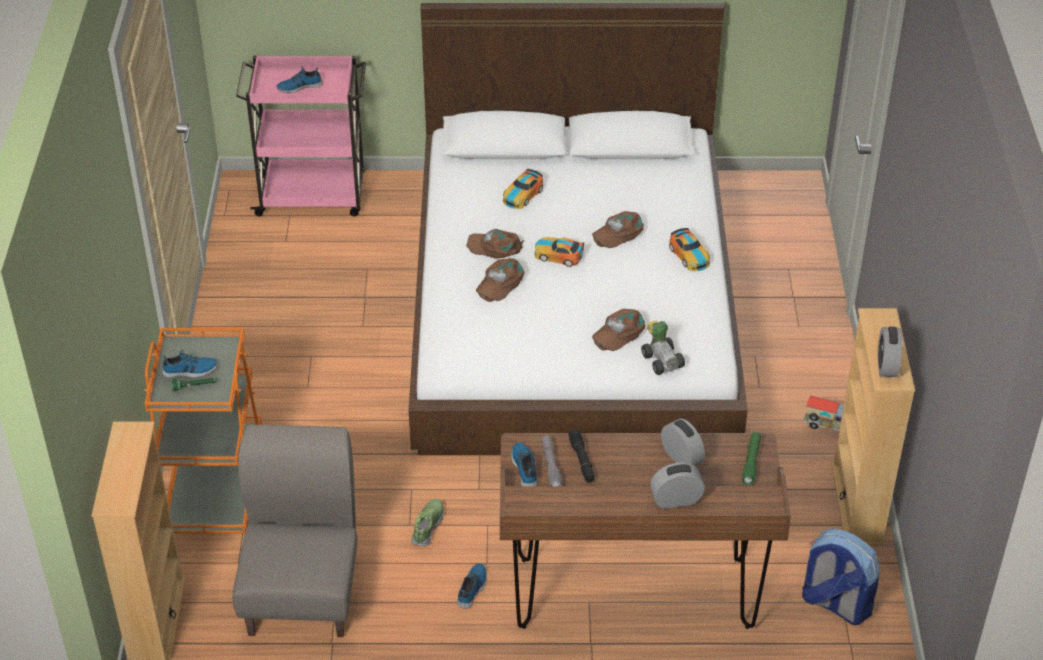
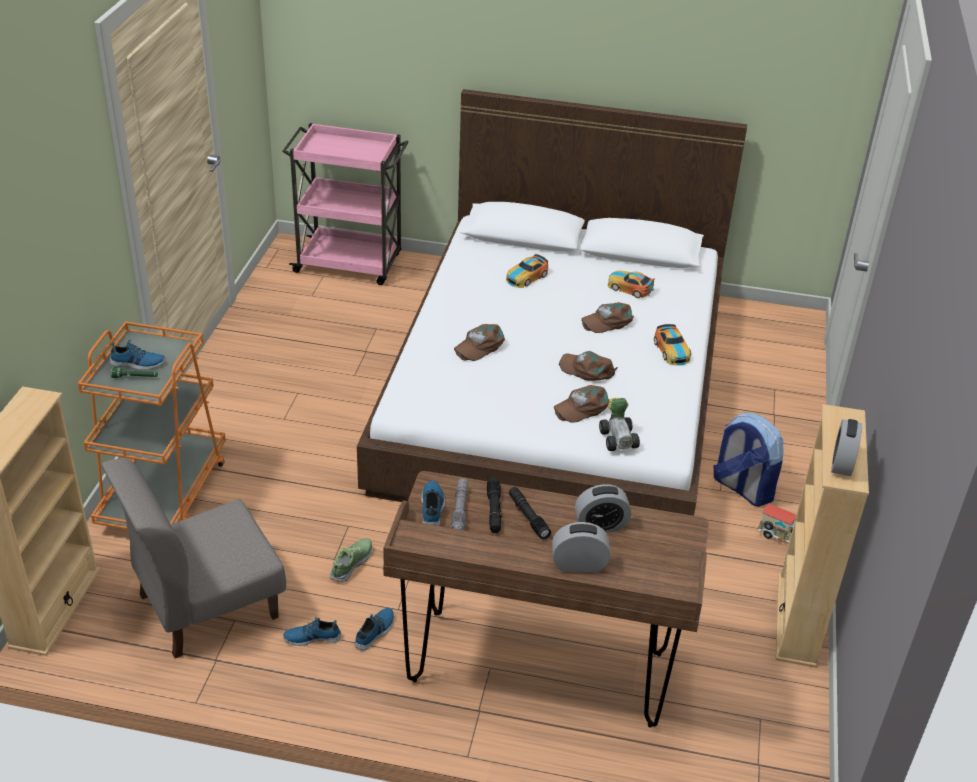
camera: 10 degrees right, 5 degrees down
grey chair [232,424,357,637] -> grey chair turned 135 degrees counterclockwise [101,459,286,658]
shoe [277,66,323,93] -> shoe moved to [283,617,341,646]
brown cap [466,229,524,259] -> brown cap moved to [559,351,618,381]
toy car [535,237,585,267] -> toy car moved to [608,270,655,298]
alarm clock [661,419,705,466] -> alarm clock turned 105 degrees clockwise [575,484,631,532]
green flashlight [742,432,761,485] -> none
backpack [802,528,880,625] -> backpack moved to [713,413,784,507]
none -> black flashlight [509,487,551,540]

